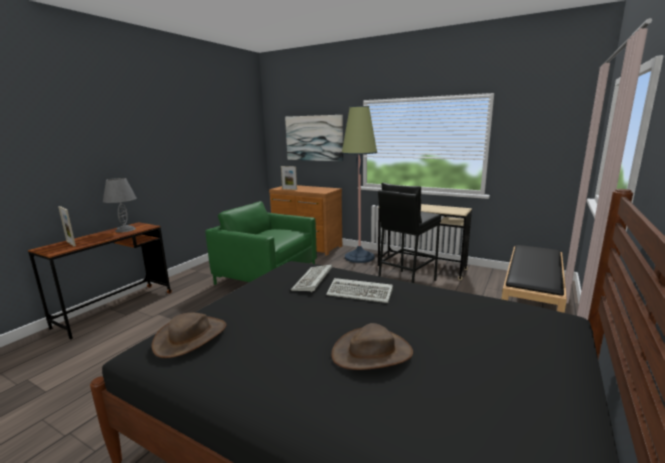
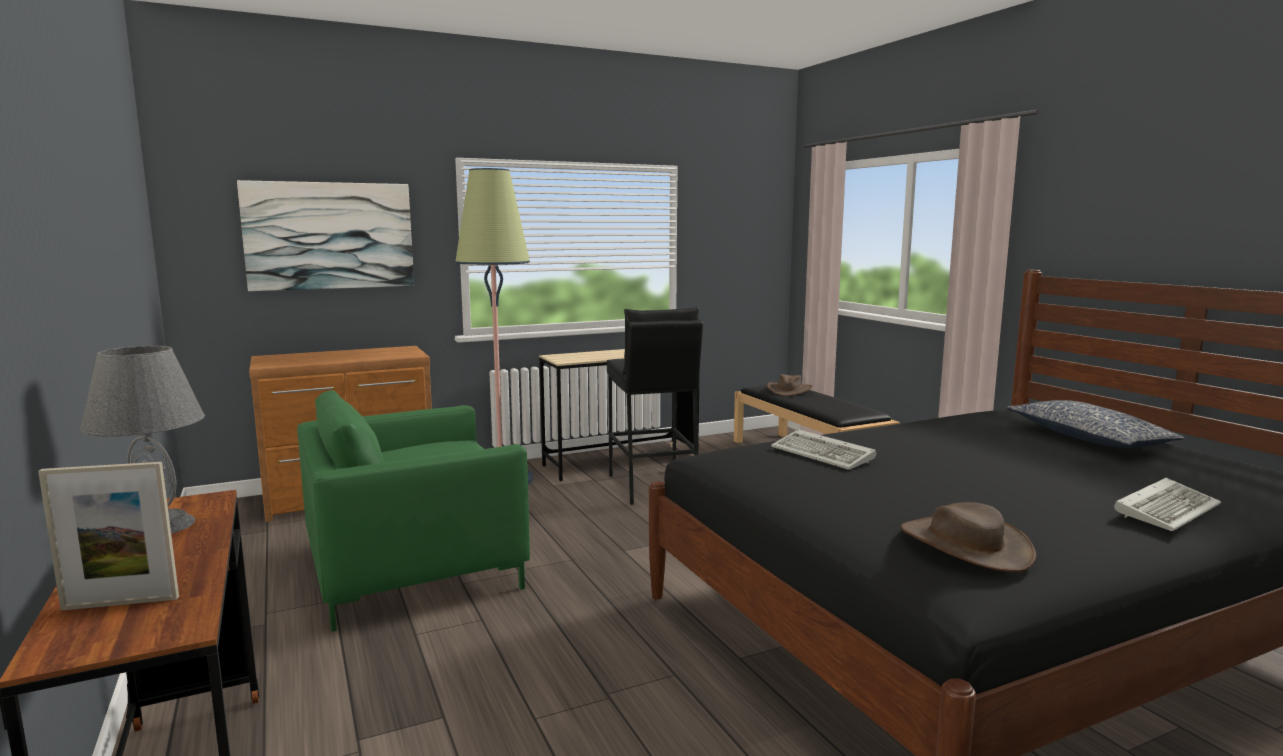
camera: 55 degrees left, 5 degrees down
picture frame [281,166,297,190] -> none
keyboard [326,278,393,303] -> keyboard moved to [1114,478,1221,531]
brown hat [331,323,413,370] -> brown hat moved to [767,374,813,396]
none -> pillow [1007,400,1185,448]

